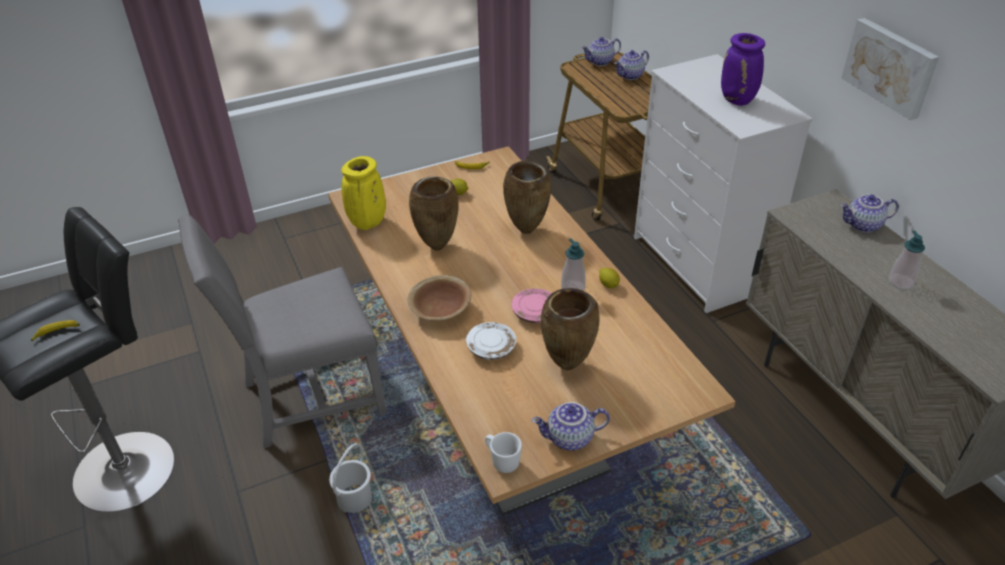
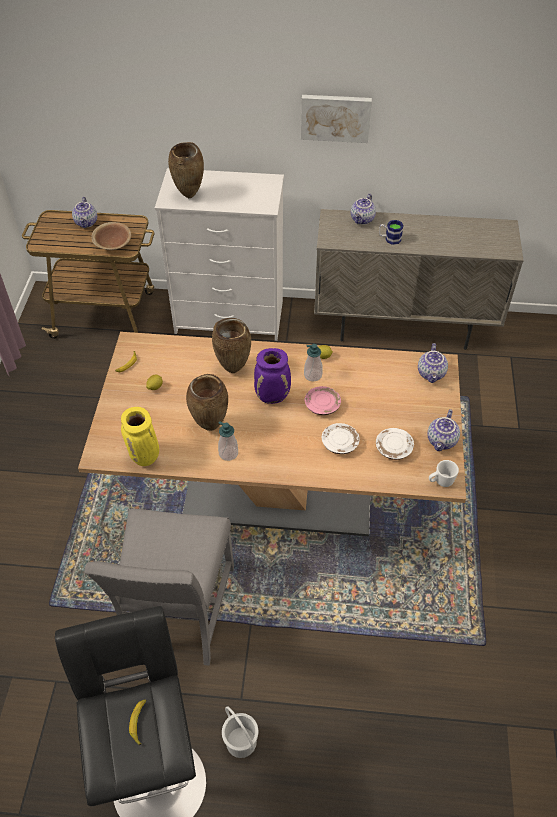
camera: 60 degrees left, 10 degrees up
white bucket [329,443,372,513] -> white bucket moved to [222,706,258,758]
brown bowl [408,275,471,321] -> brown bowl moved to [91,222,131,250]
brown vase [541,288,600,370] -> brown vase moved to [168,142,204,198]
teapot [582,37,621,66] -> teapot moved to [418,343,448,383]
purple vase [721,33,765,106] -> purple vase moved to [254,348,291,404]
soap dispenser [888,231,925,289] -> soap dispenser moved to [218,421,238,461]
none -> white plate [376,428,414,460]
none -> mug [379,220,404,245]

